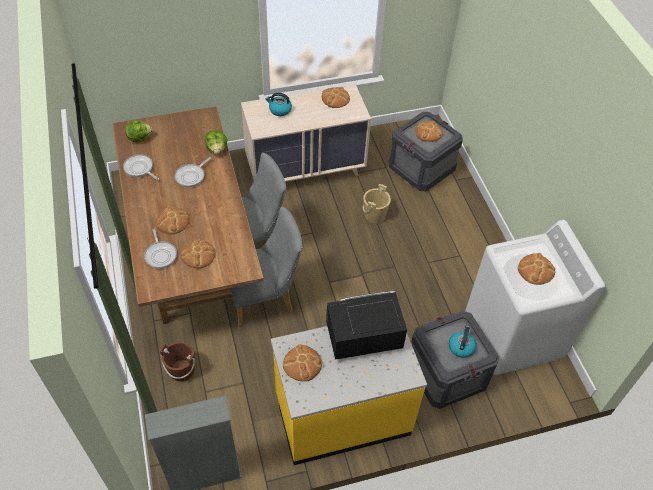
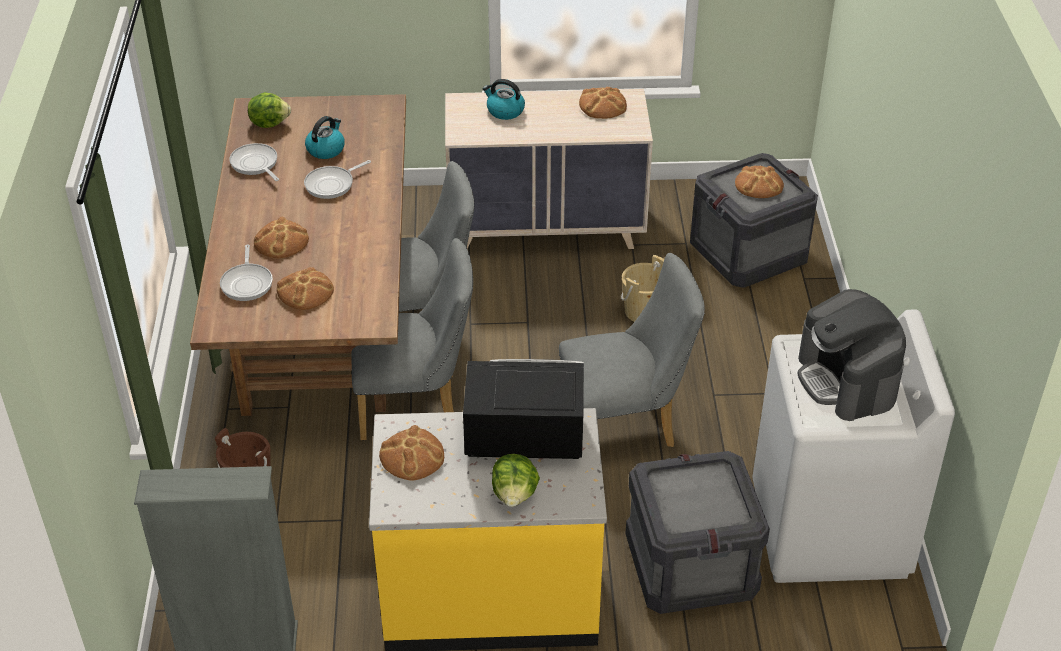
camera: 15 degrees right, 10 degrees down
lettuce [205,130,228,154] -> lettuce moved to [492,454,540,507]
kettle [449,325,476,358] -> kettle moved to [305,116,345,159]
bread [518,253,555,285] -> coffee machine [797,289,906,421]
none -> grey chair [559,253,705,447]

